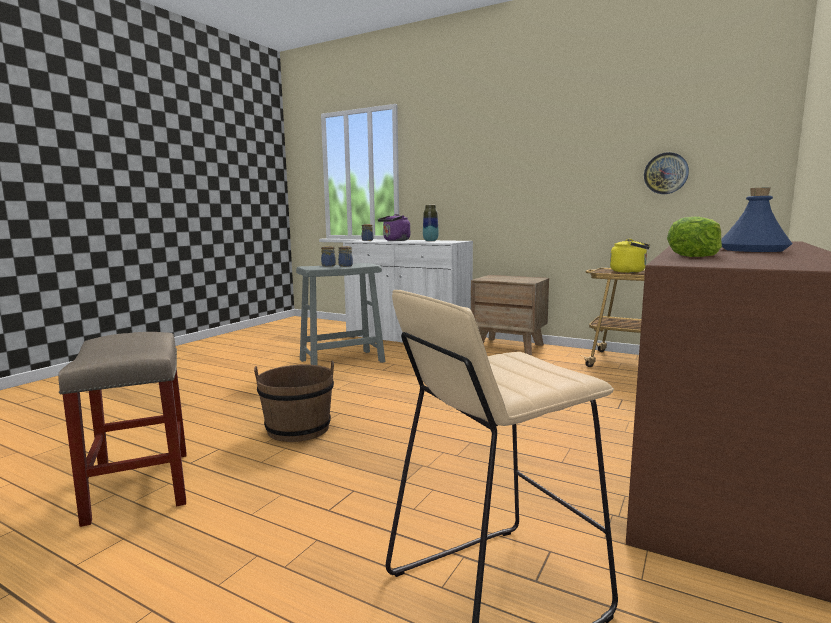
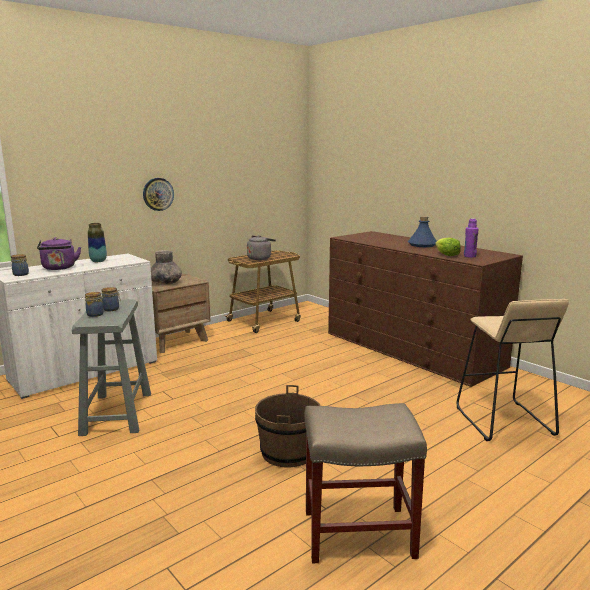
camera: 70 degrees left, 5 degrees up
yellow kettle [610,239,650,273] -> grey kettle [247,235,276,260]
wall clock [644,152,689,194] -> wall clock moved to [143,178,174,211]
none -> grey vase [151,250,182,285]
none -> purple bottle [464,218,479,258]

